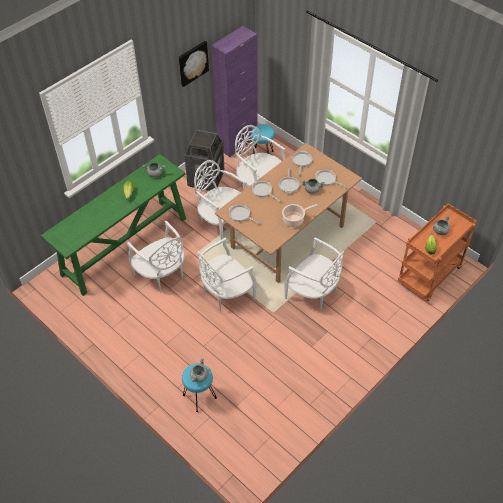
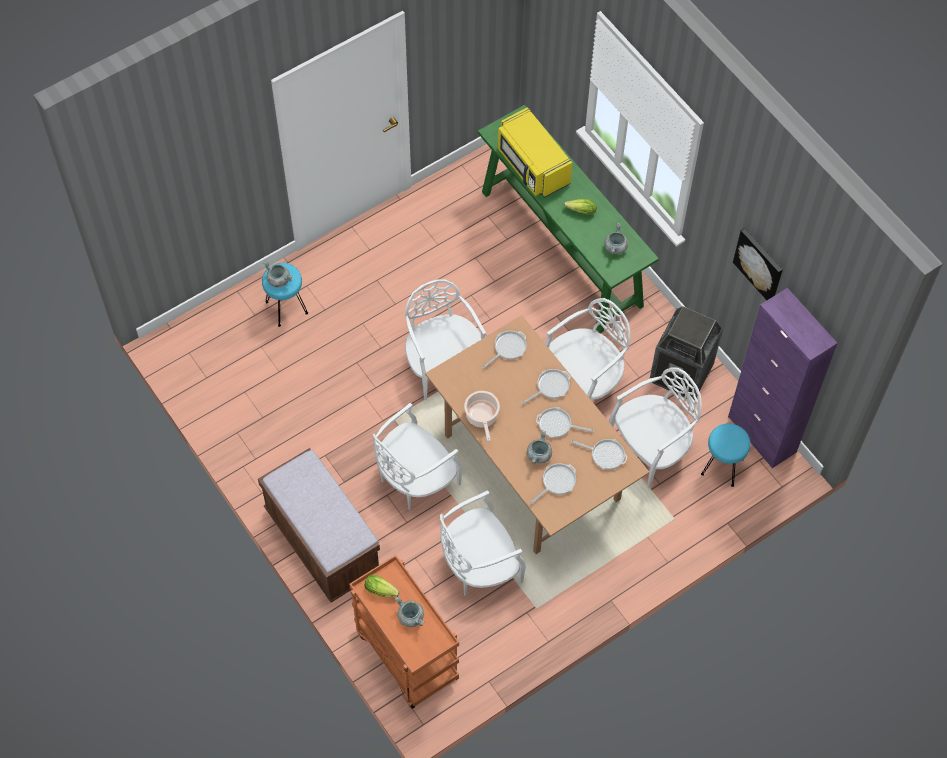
camera: 100 degrees right, 10 degrees up
white chair [127,221,185,293] -> white chair moved to [440,490,526,596]
none -> brown bench [258,448,380,602]
none -> yellow microwave [498,107,572,198]

